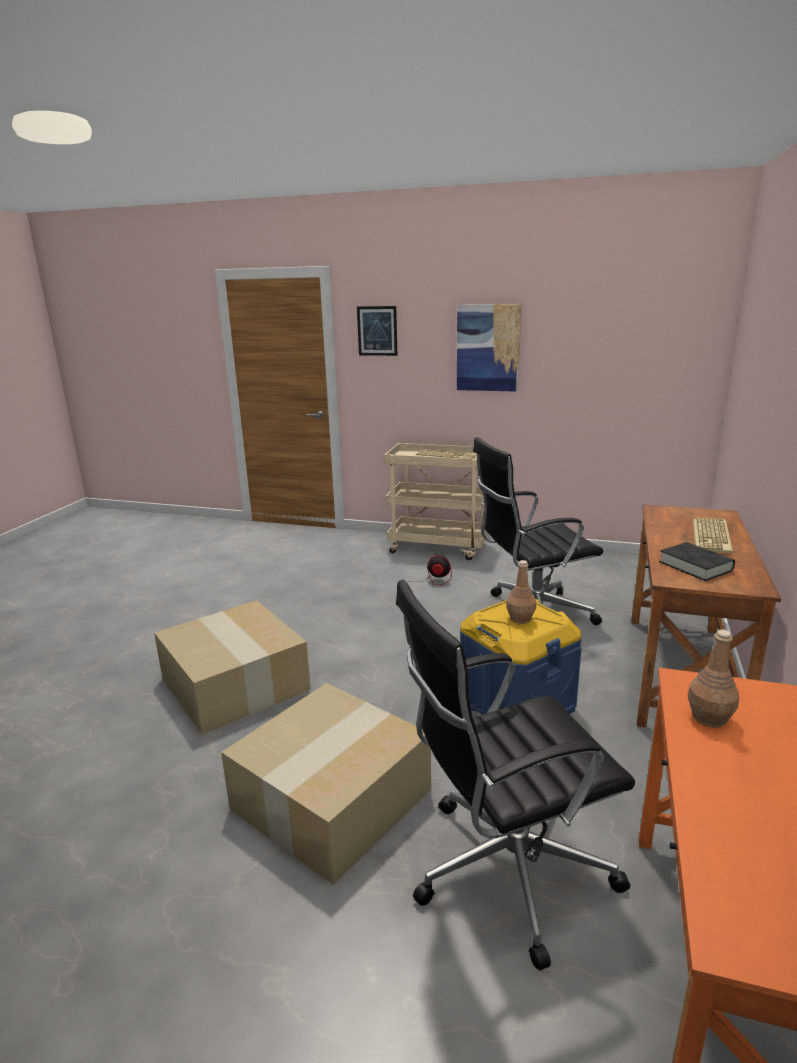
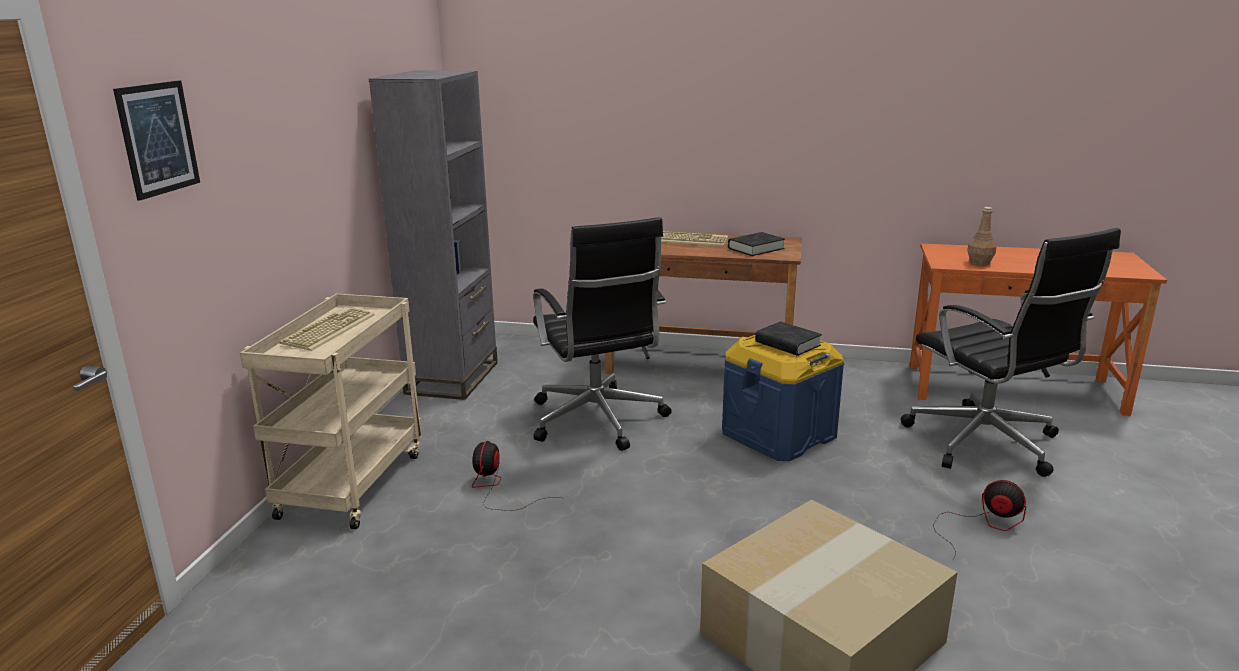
camera: 95 degrees left, 0 degrees up
cardboard box [221,683,431,885] -> fan [933,480,1026,560]
picture [457,304,521,392] -> none
brown bottle [506,560,536,624] -> black book [755,321,822,356]
none -> grey bookcase [369,71,498,400]

